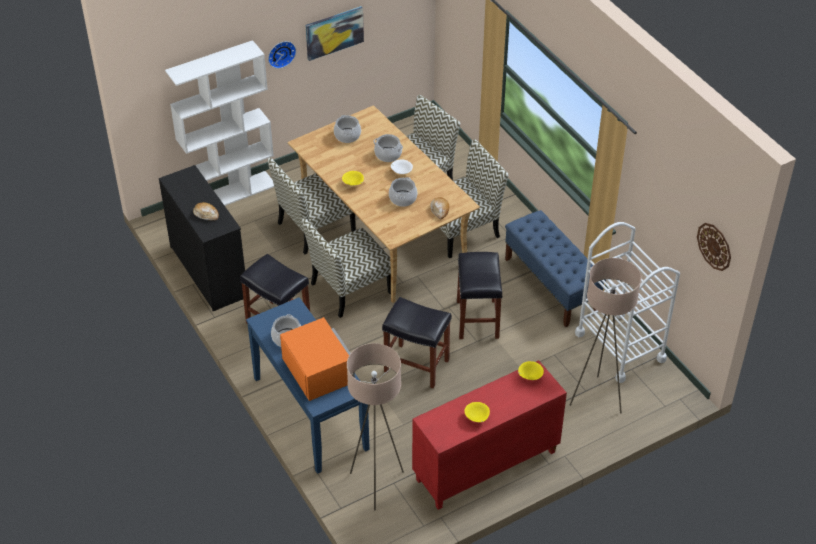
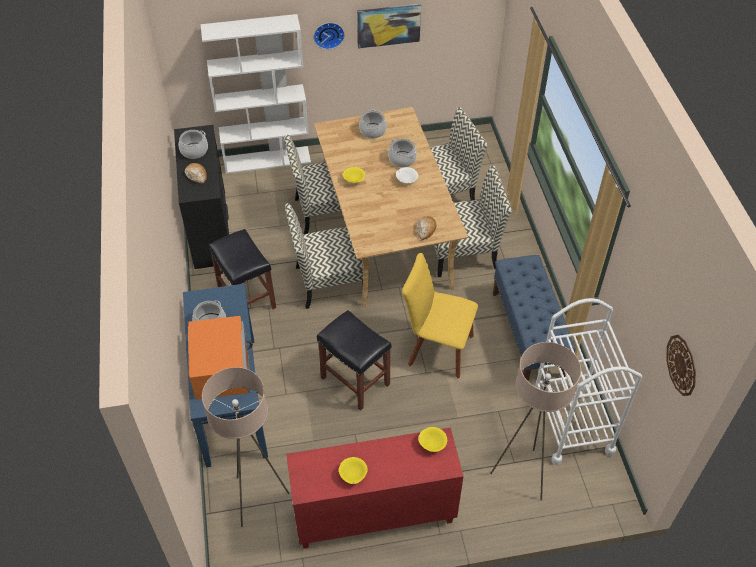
camera: 20 degrees right, 5 degrees up
cooking pot [389,177,418,207] -> cooking pot moved to [178,130,208,159]
black stool [457,252,503,339] -> yellow chair [402,253,478,378]

